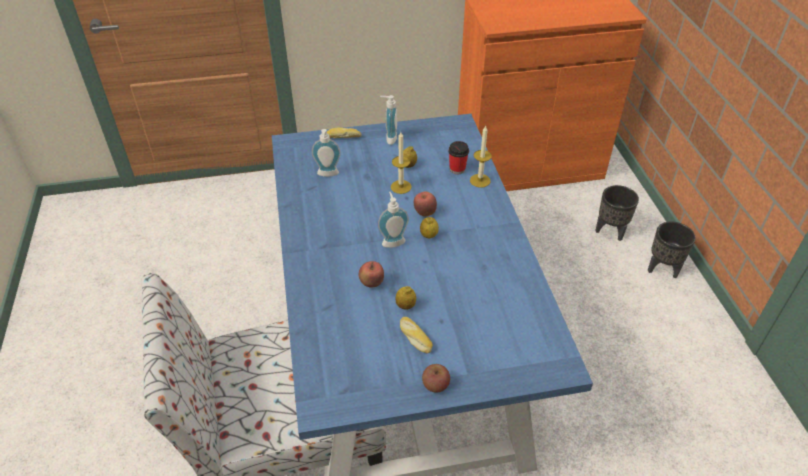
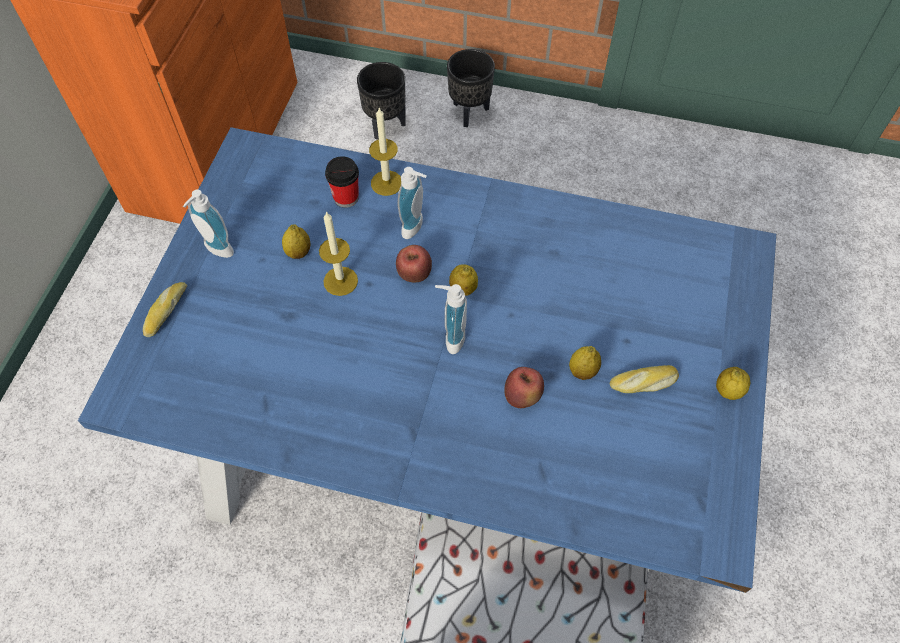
camera: 65 degrees left, 15 degrees up
soap dispenser [312,129,341,177] -> soap dispenser moved to [397,167,427,239]
apple [422,364,450,393] -> lemon [716,367,750,400]

